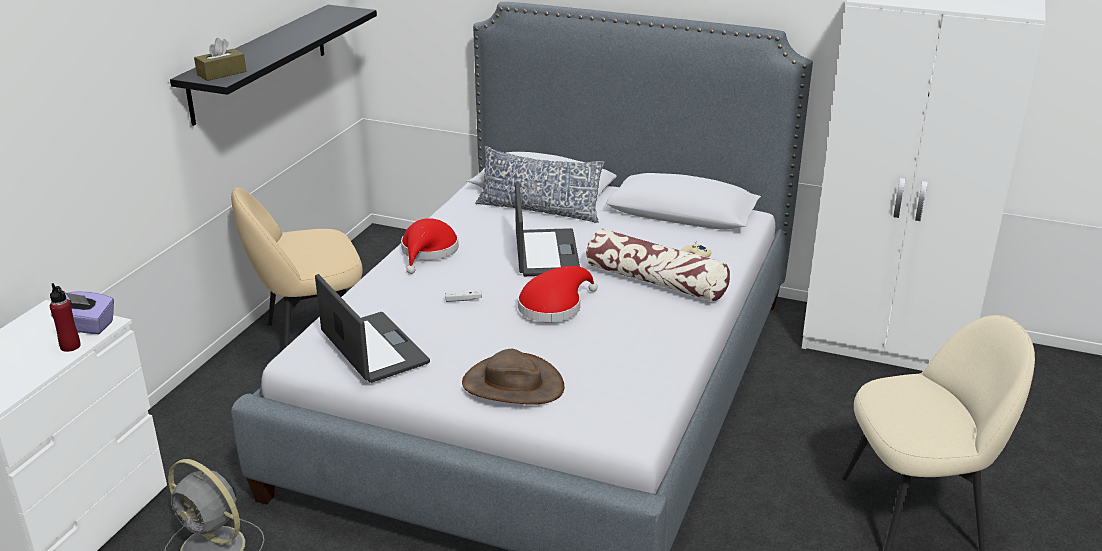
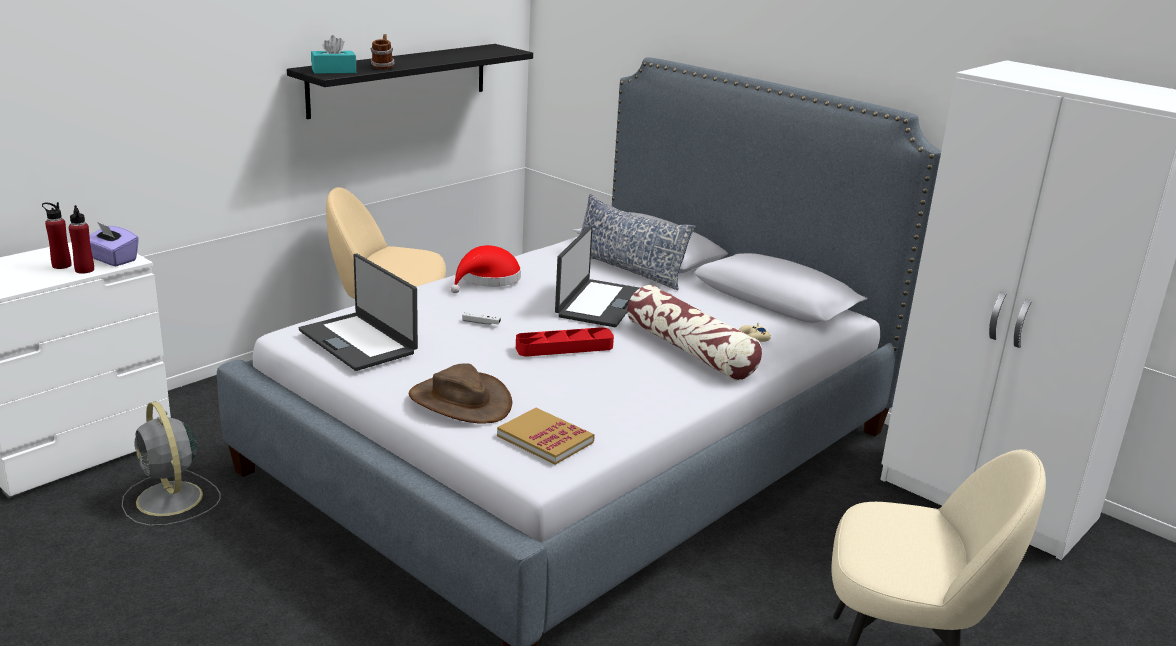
camera: 20 degrees right, 5 degrees down
brown tissue box [194,38,246,81] -> turquoise tissue box [311,35,356,74]
laptop [315,274,430,383] -> laptop turned 150 degrees clockwise [299,254,418,371]
red hat [518,266,598,322] -> red tray [516,327,614,357]
none -> red bottle [42,202,71,269]
none -> mug [370,34,395,69]
none -> book [497,408,595,465]

